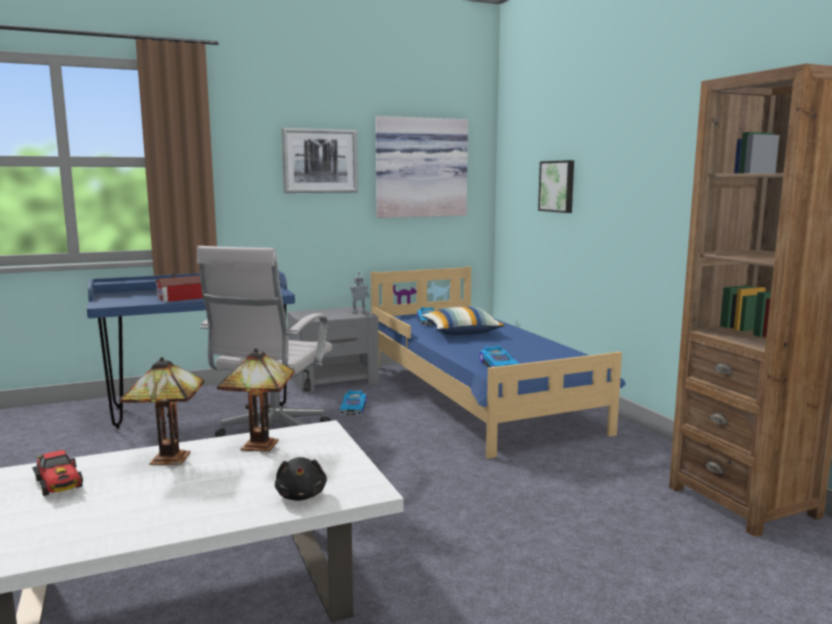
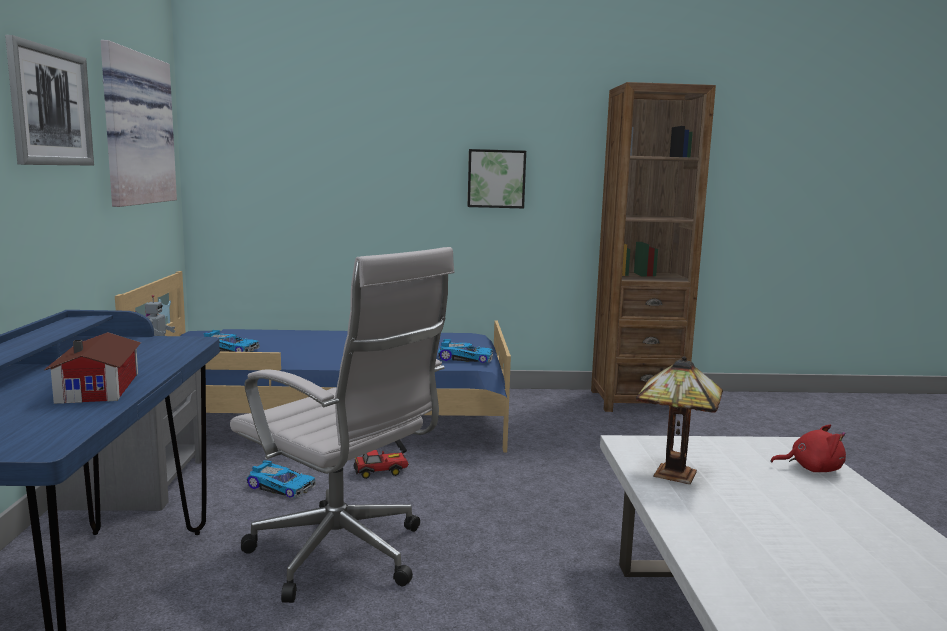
camera: 70 degrees left, 0 degrees up
toy car [32,450,83,496] -> toy car moved to [354,450,409,479]
table lamp [119,357,204,465] -> none
black plush toy [275,457,327,501] -> red plush toy [770,424,846,472]
pillow [422,307,505,335] -> none
picture [538,160,574,213] -> picture moved to [468,149,526,208]

